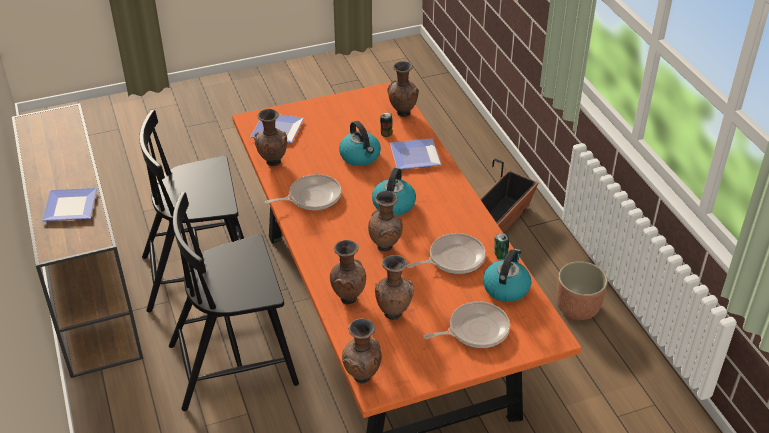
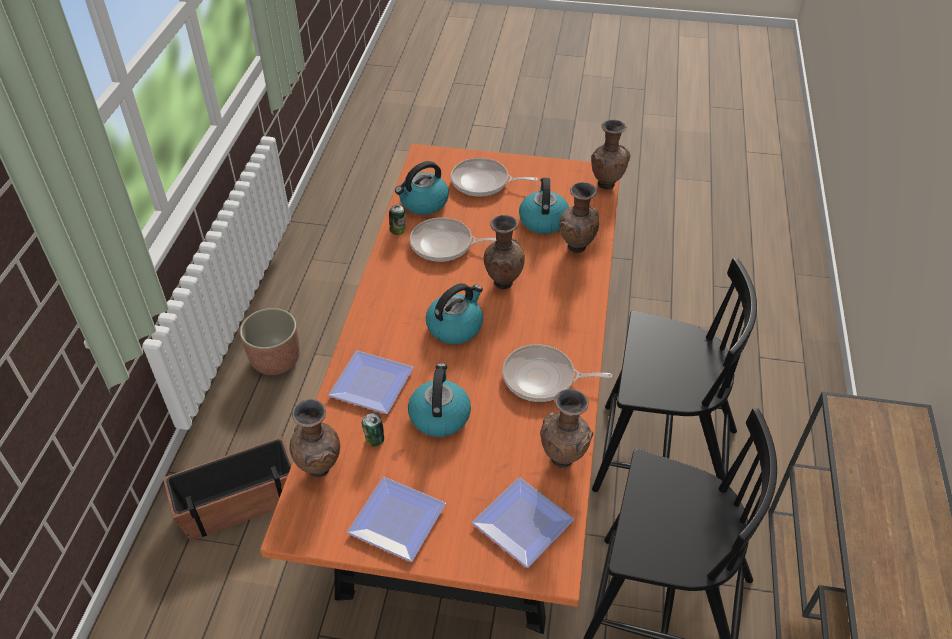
camera: 150 degrees left, 5 degrees up
plate [42,188,97,221] -> plate moved to [347,477,446,562]
brown vase [375,255,414,320] -> kettle [519,178,569,234]

